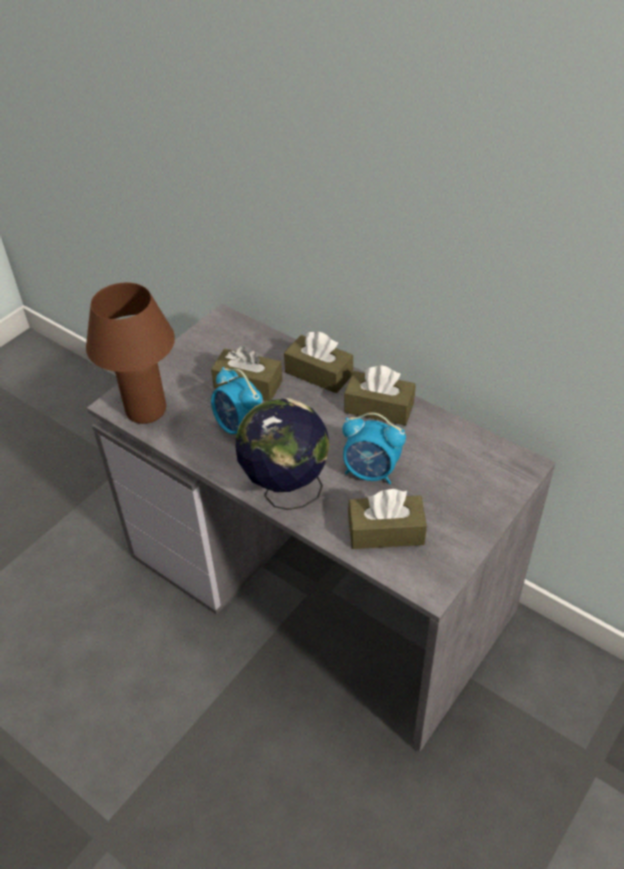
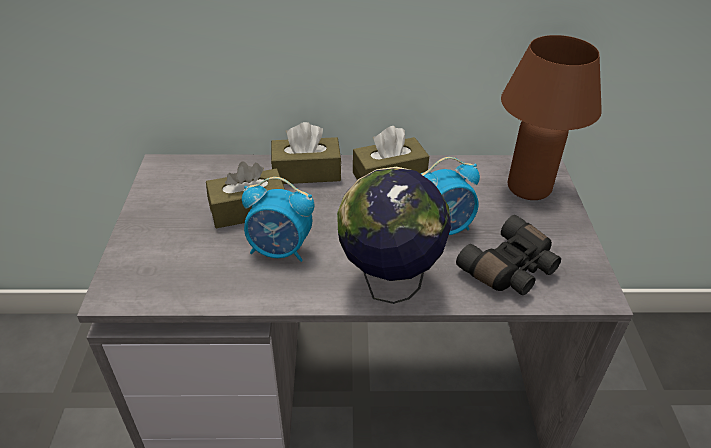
camera: 40 degrees left, 5 degrees down
brown table lamp [86,283,175,424] -> brown table lamp moved to [501,35,602,200]
brown tissue box [348,489,427,549] -> black binoculars [456,215,561,295]

